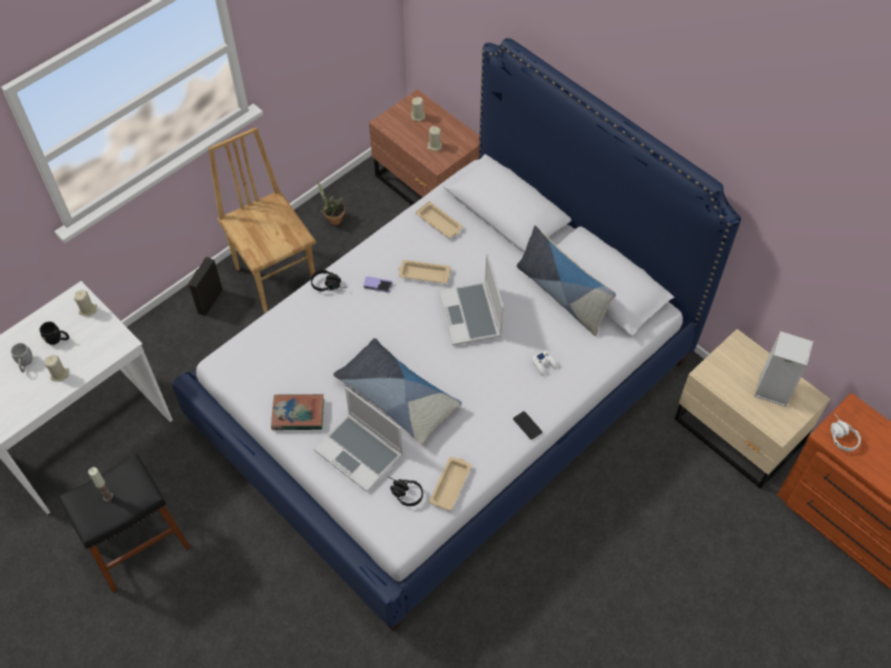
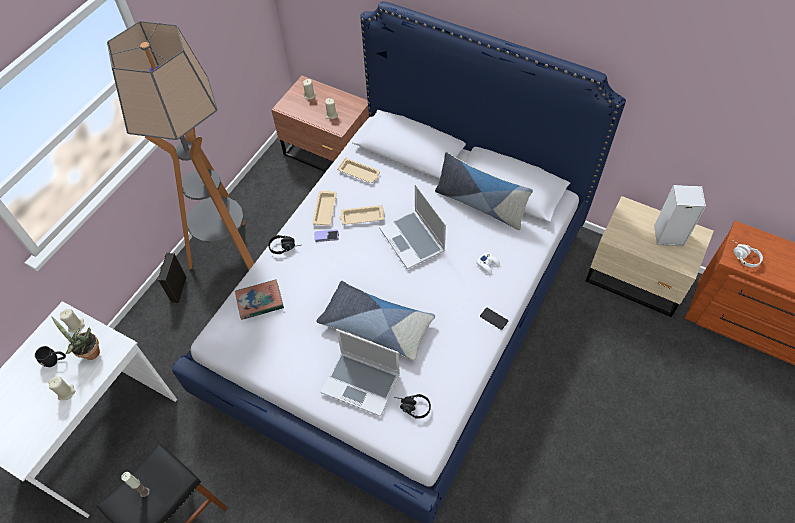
camera: 15 degrees left, 0 degrees up
grey mug [11,343,33,373] -> none
brown chair [208,127,316,313] -> floor lamp [107,21,254,270]
book [271,394,324,430] -> book moved to [235,279,284,320]
potted plant [317,180,345,225] -> potted plant moved to [52,317,100,360]
beige tray [429,457,472,511] -> beige tray moved to [312,190,337,225]

